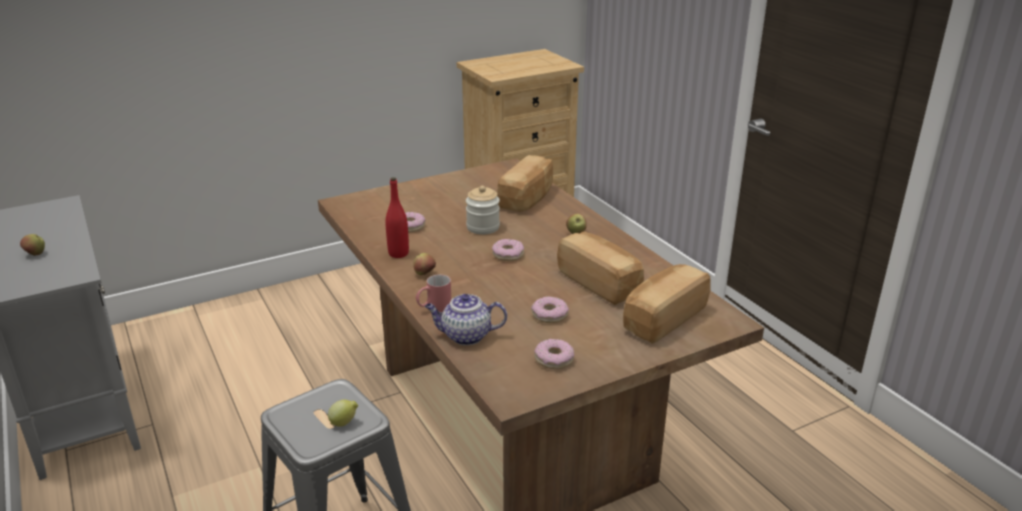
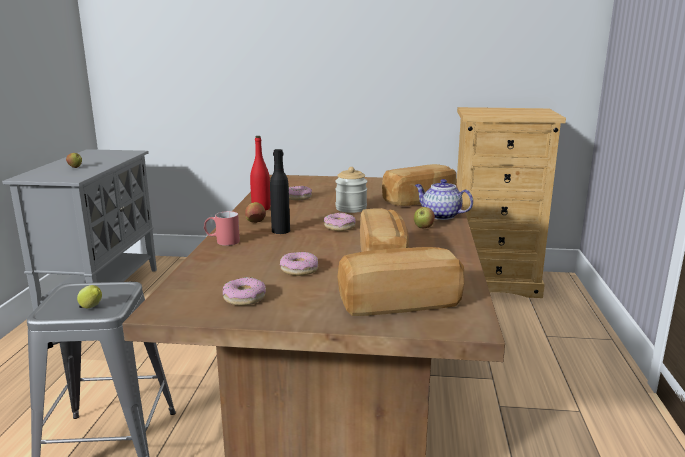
camera: 35 degrees right, 10 degrees down
teapot [425,294,507,345] -> teapot moved to [415,179,473,220]
none -> black bottle [270,149,290,234]

